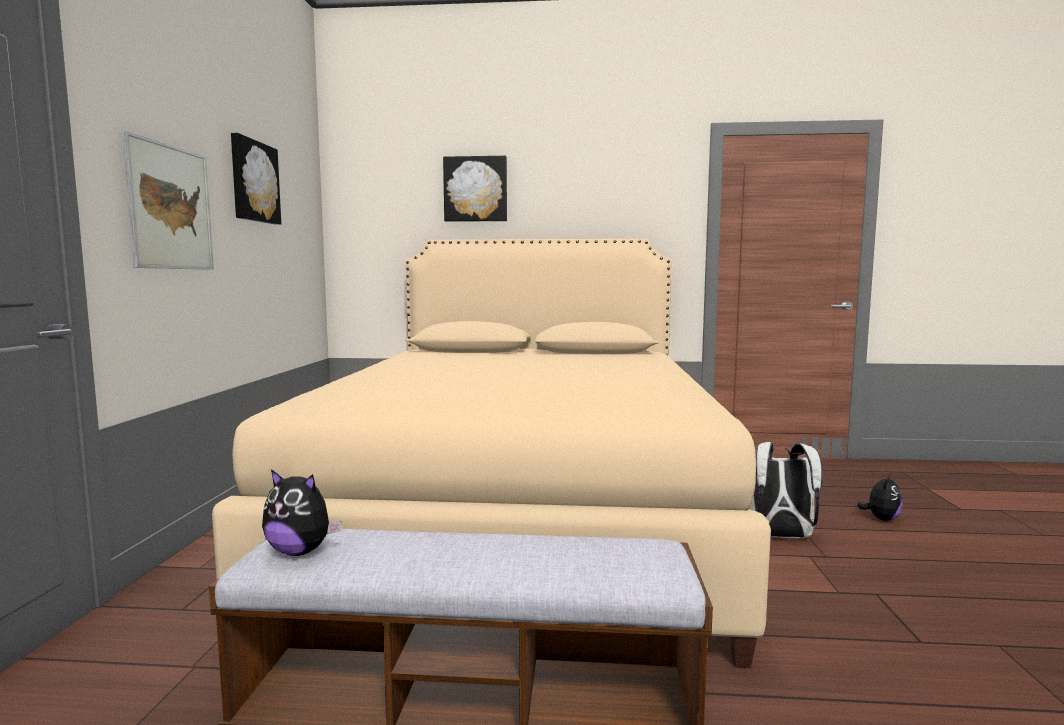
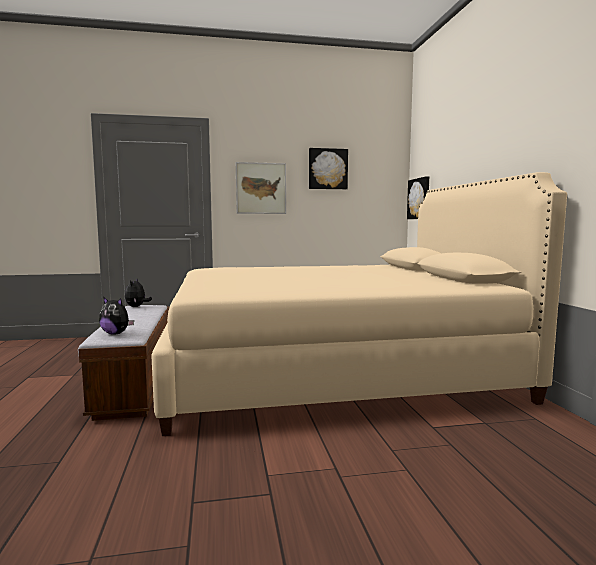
camera: 75 degrees right, 0 degrees up
picture [443,156,507,222] -> picture moved to [407,176,429,219]
white backpack [750,442,822,538] -> none
plush toy [857,473,903,521] -> plush toy moved to [99,297,134,334]

